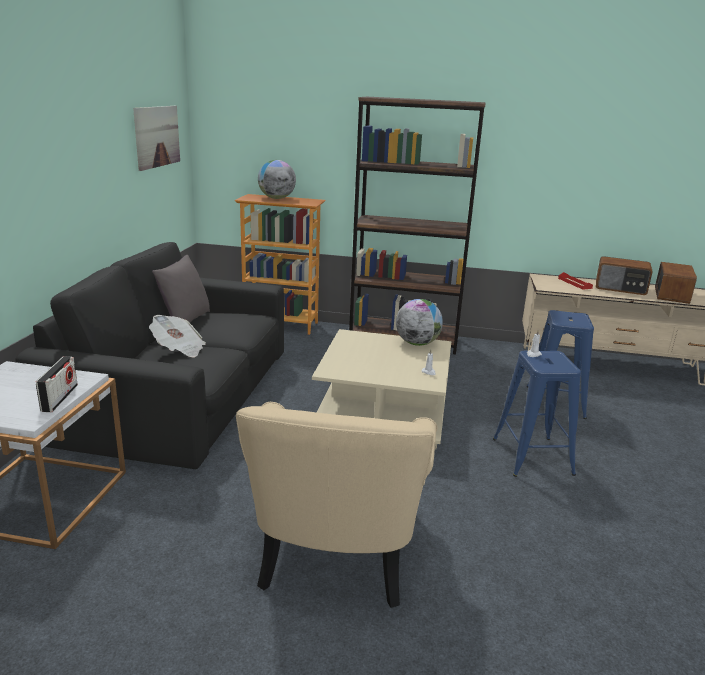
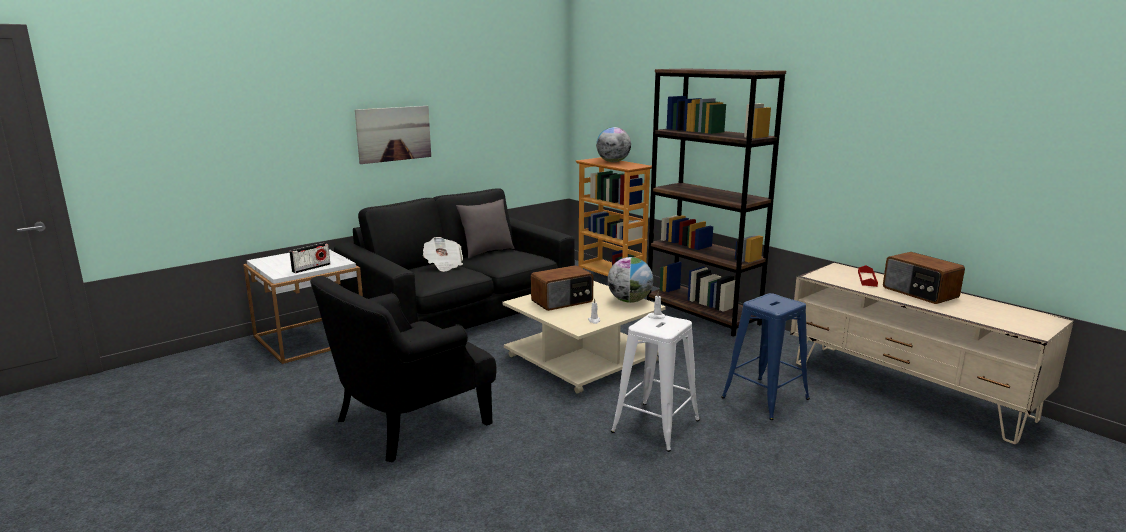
camera: 40 degrees right, 5 degrees down
picture [133,106,180,171] -> picture moved to [355,106,431,164]
beige armchair [236,402,437,608] -> black armchair [310,276,496,462]
blue stool [493,351,581,477] -> white stool [611,313,700,452]
radio [655,262,697,304] -> radio moved to [531,265,594,311]

